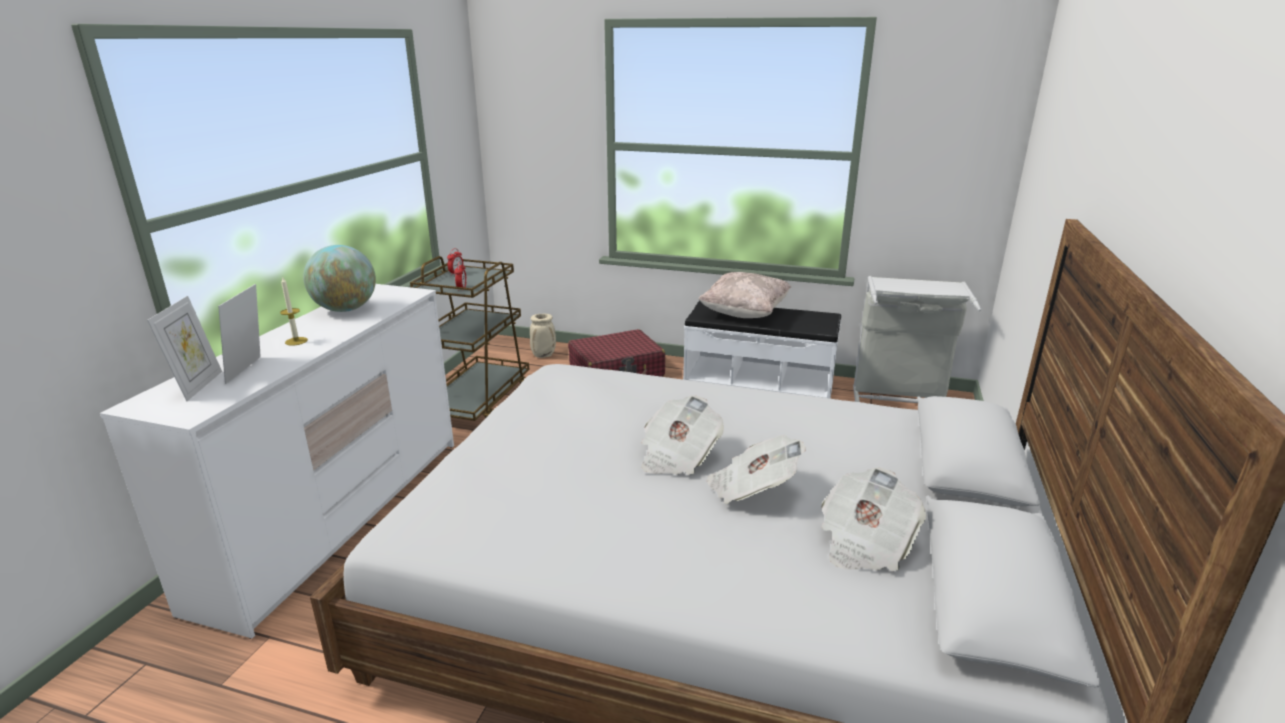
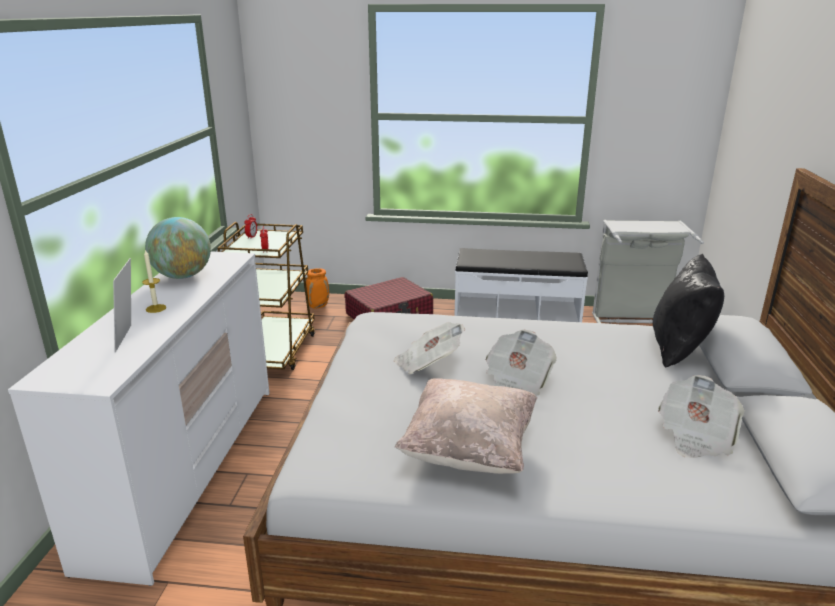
camera: 10 degrees left, 0 degrees up
picture frame [147,296,222,401] -> none
beige vase [530,314,556,358] -> orange vase [306,268,329,309]
beige pillow [698,272,791,318] -> beige pillow moved to [395,378,537,474]
newspaper [706,435,806,504] -> newspaper moved to [394,322,465,374]
none -> black pillow [653,254,724,368]

